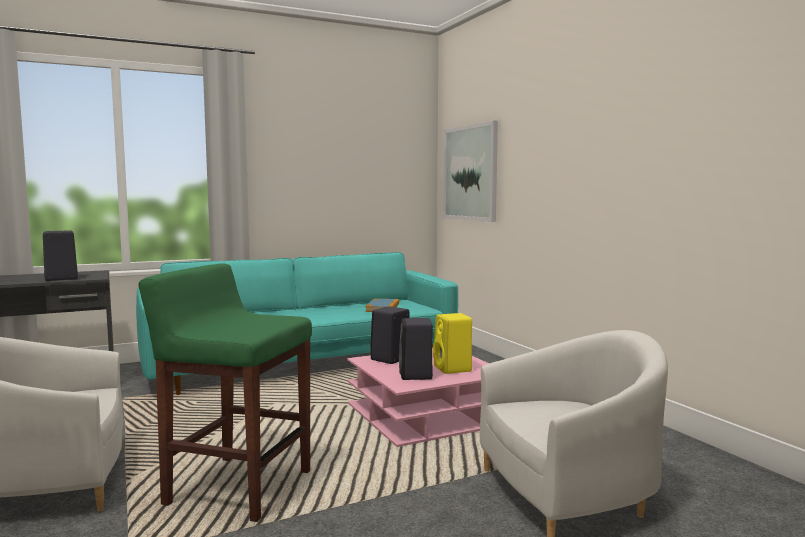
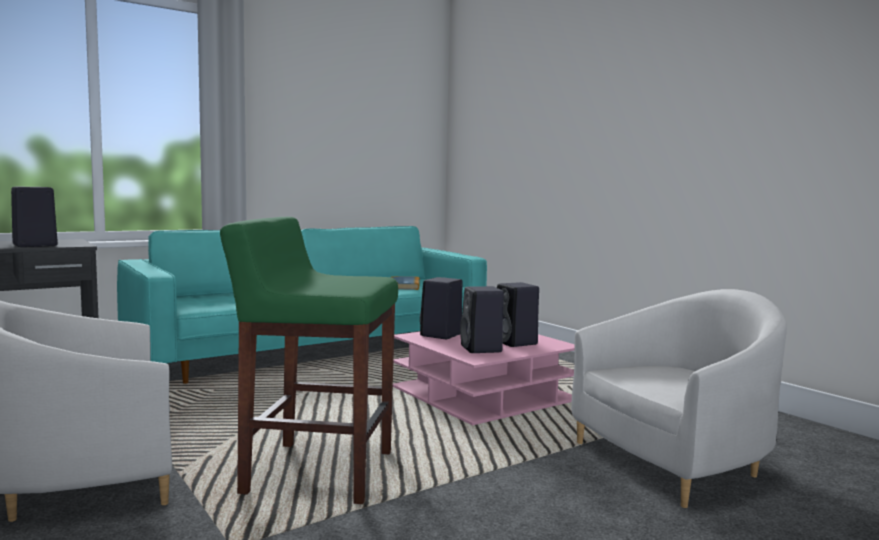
camera: 10 degrees left, 0 degrees up
yellow speaker [433,313,472,374] -> black speaker [497,282,539,347]
picture [443,121,498,222] -> none

